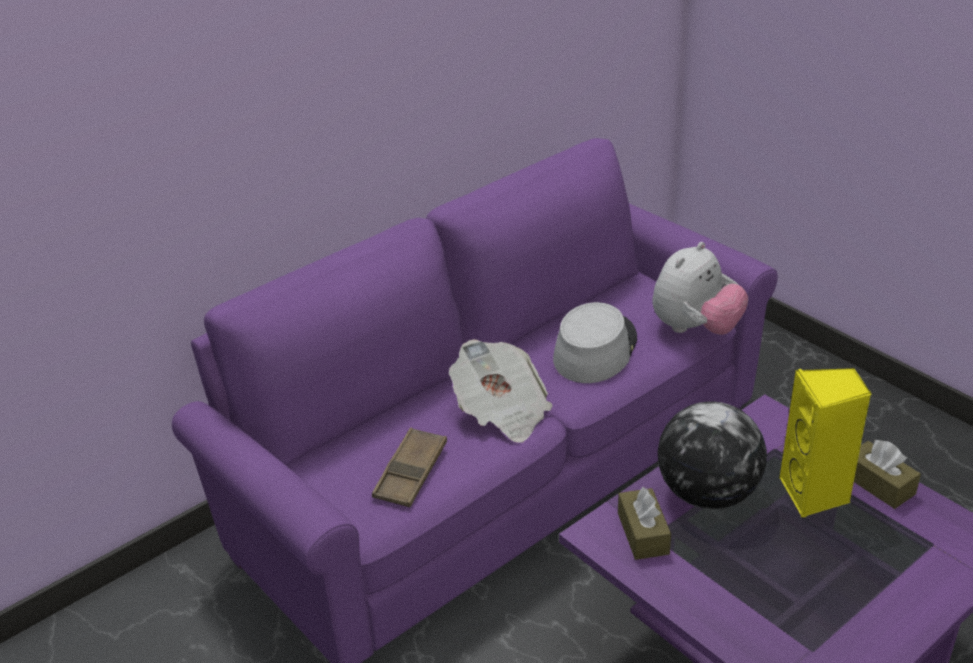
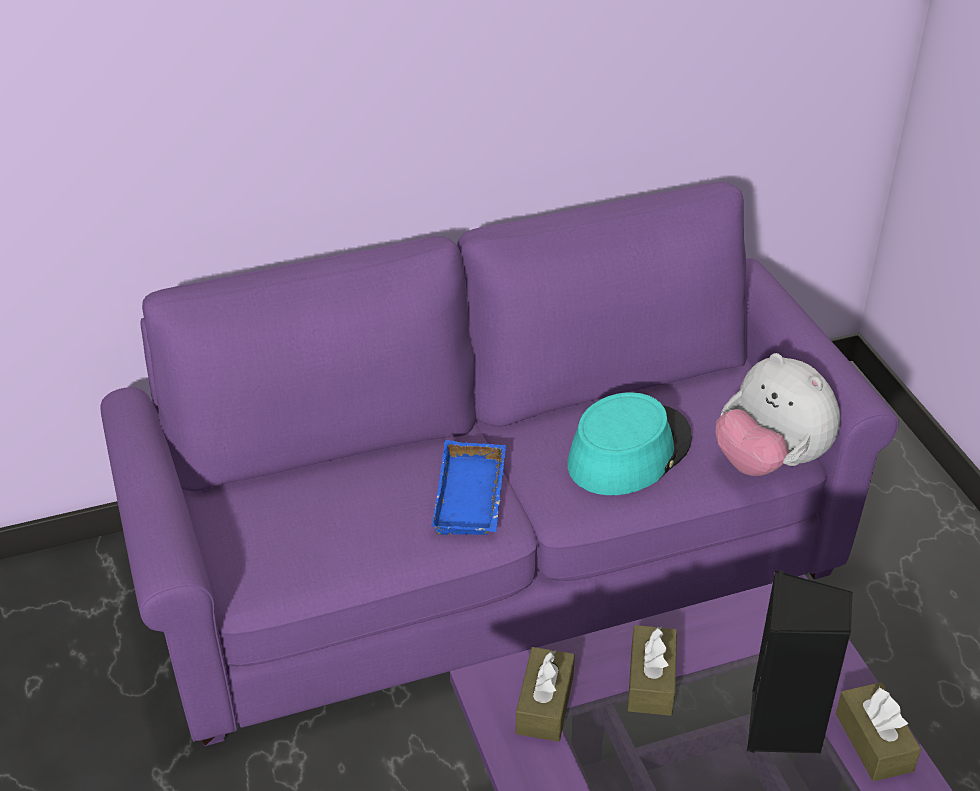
camera: 20 degrees right, 5 degrees up
brown tray [372,427,447,508] -> none
newspaper [449,339,552,443] -> blue tray [432,440,506,535]
grey hat [553,302,637,383] -> turquoise hat [567,392,692,495]
plush toy [652,242,748,335] -> plush toy turned 75 degrees clockwise [715,353,840,476]
globe [658,402,767,509] -> brown tissue box [628,625,677,716]
yellow speaker [779,368,872,517] -> black speaker [747,570,852,753]

